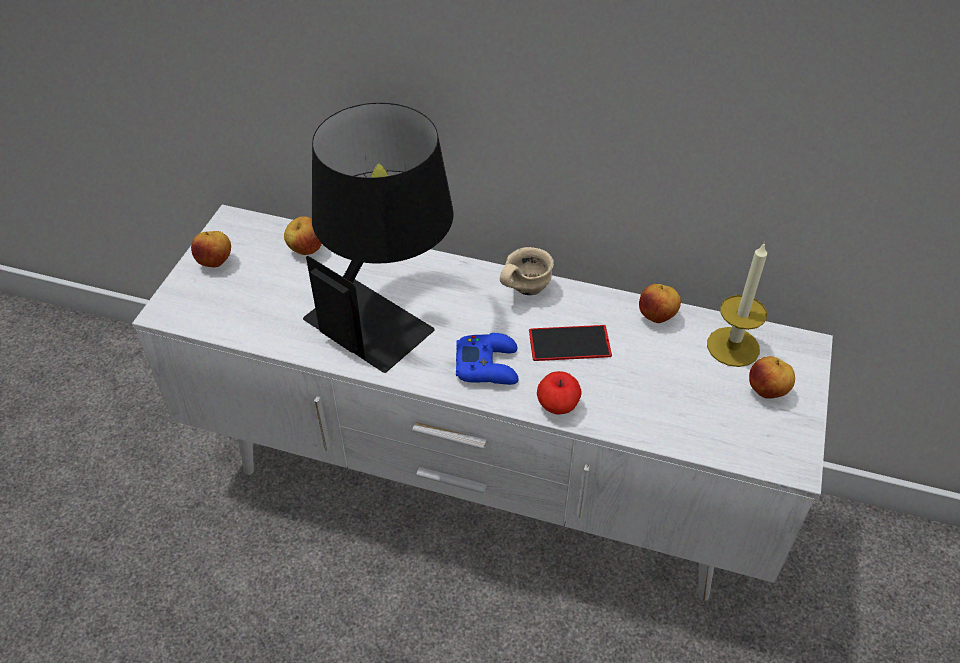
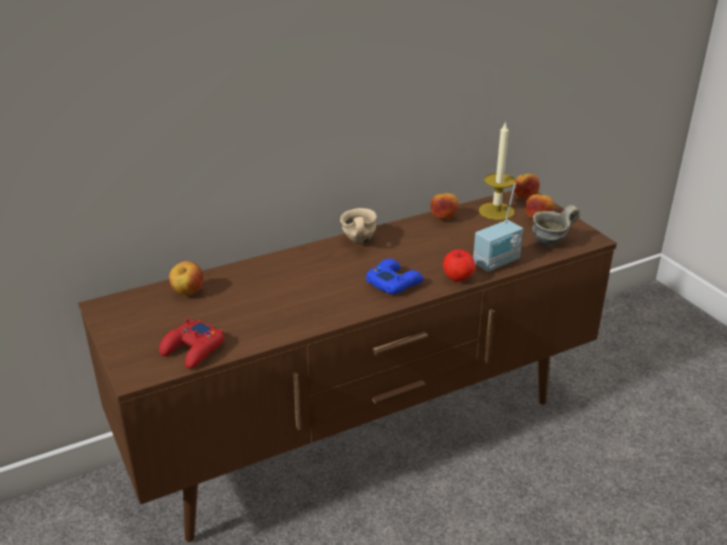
camera: 45 degrees left, 15 degrees down
white tv stand [132,205,833,601] -> brown tv stand [78,191,617,542]
apple [191,231,231,267] -> apple moved to [514,174,540,199]
black table lamp [303,103,454,373] -> none
phone [529,325,612,361] -> none
none -> red game controller [159,318,224,369]
none -> radio [473,183,523,272]
none -> grey mug [532,205,580,247]

